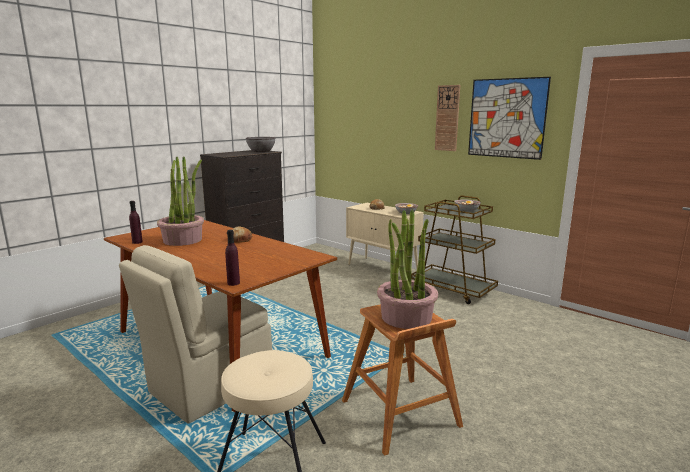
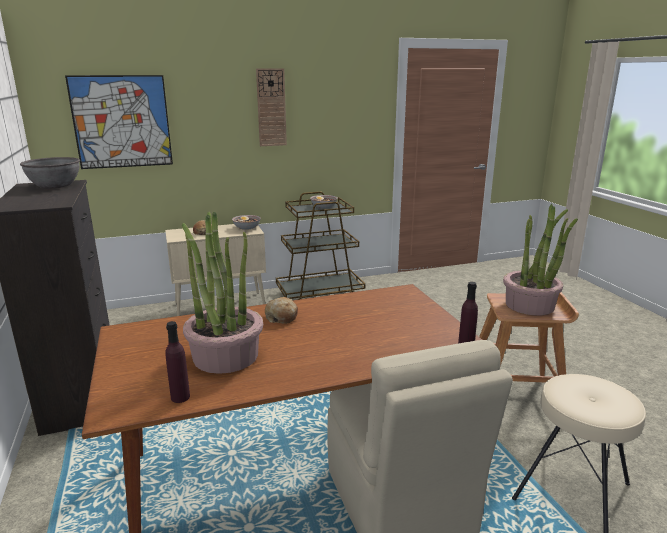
camera: 60 degrees left, 5 degrees up
picture [468,77,551,160] -> picture moved to [65,75,173,169]

